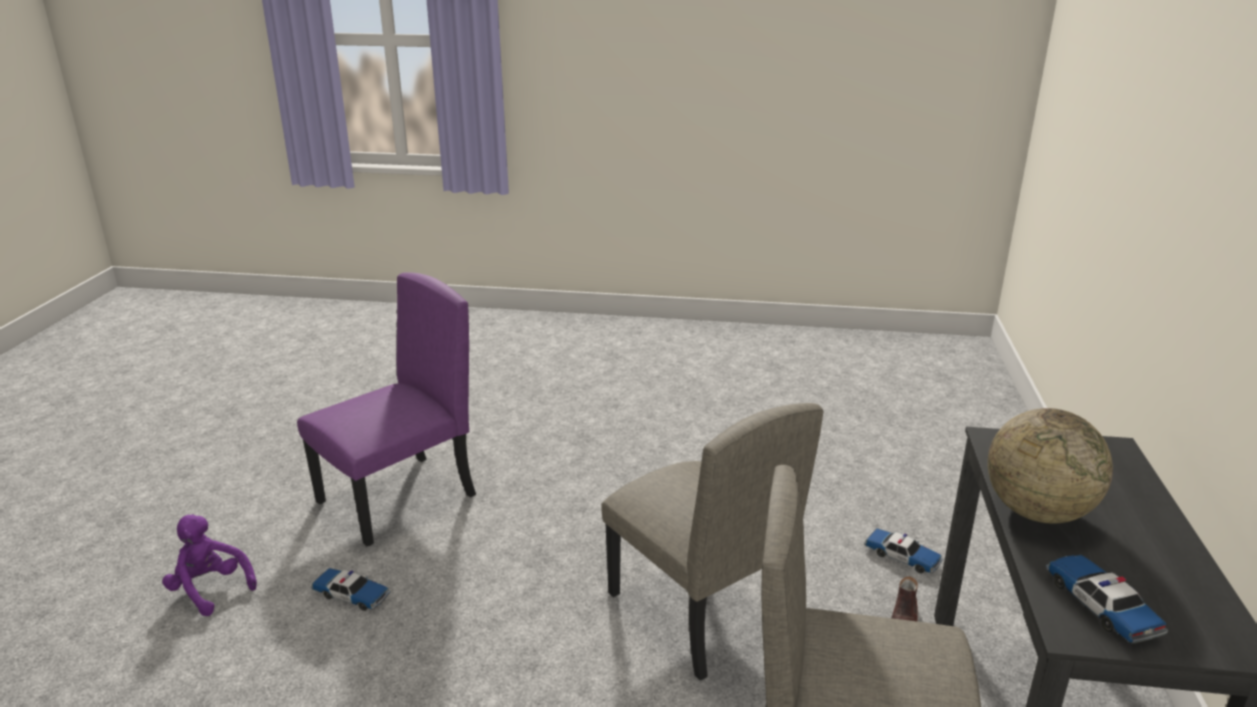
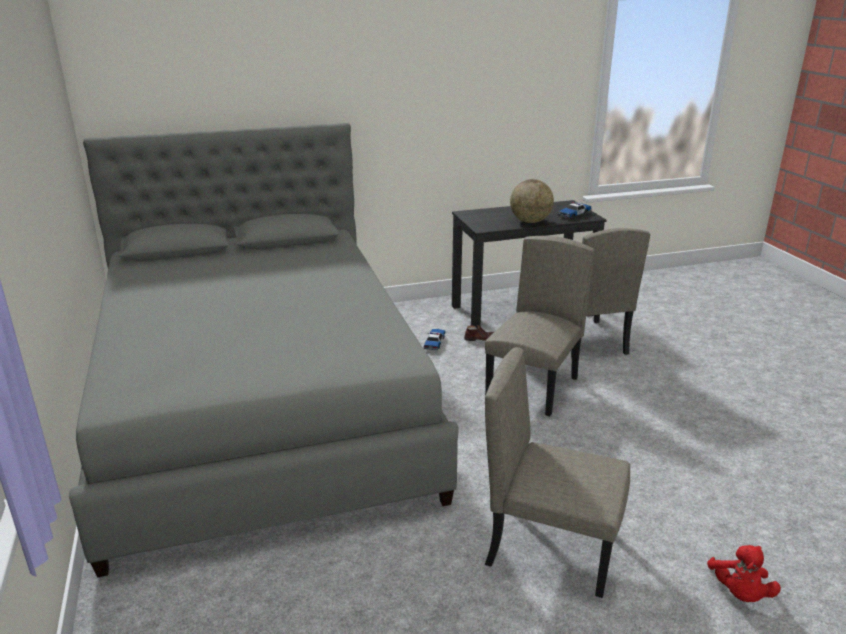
camera: 115 degrees left, 0 degrees up
purple plush toy [162,514,257,616] -> red plush toy [707,545,781,602]
purple chair [297,272,476,547] -> beige chair [485,347,630,598]
toy car [311,568,390,611] -> none
none -> grey bed [69,123,459,578]

